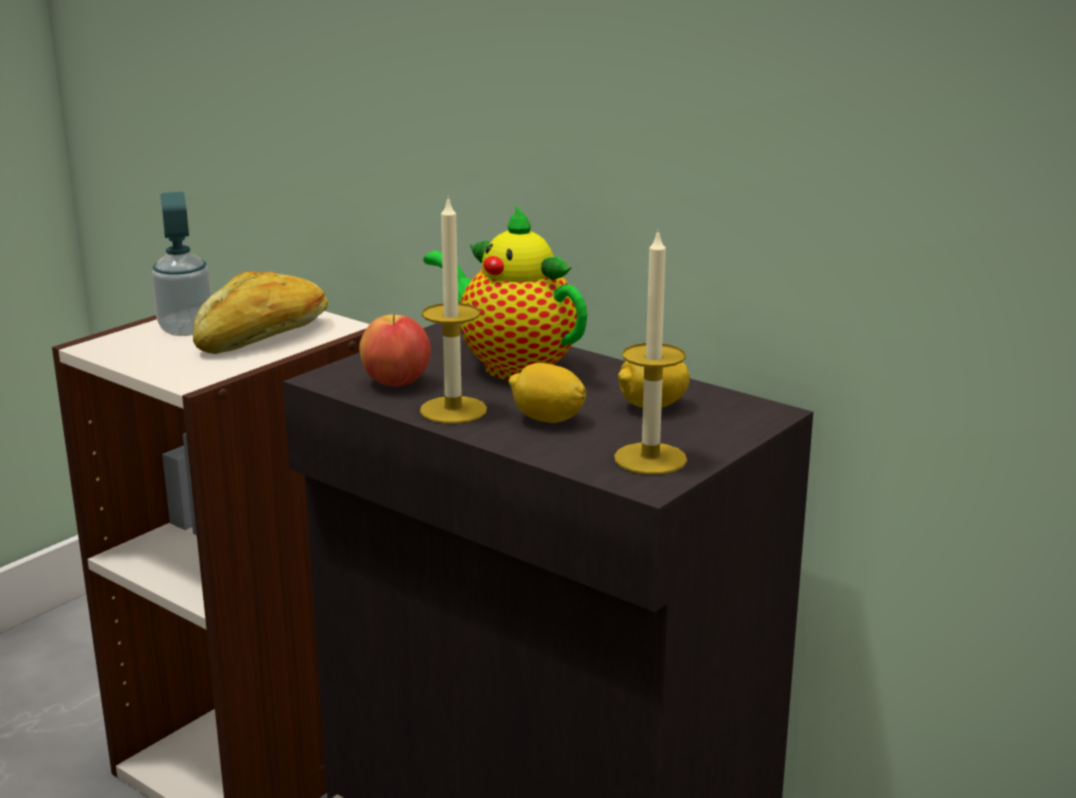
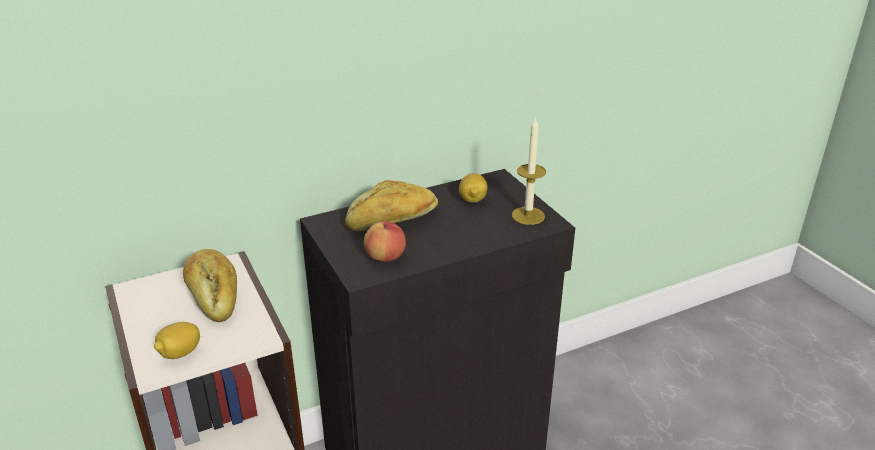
camera: 65 degrees left, 10 degrees up
soap dispenser [152,192,211,336] -> none
candle [420,197,487,424] -> none
teapot [423,205,587,380] -> bread [345,180,438,231]
lemon [509,363,586,423] -> lemon moved to [154,322,200,359]

